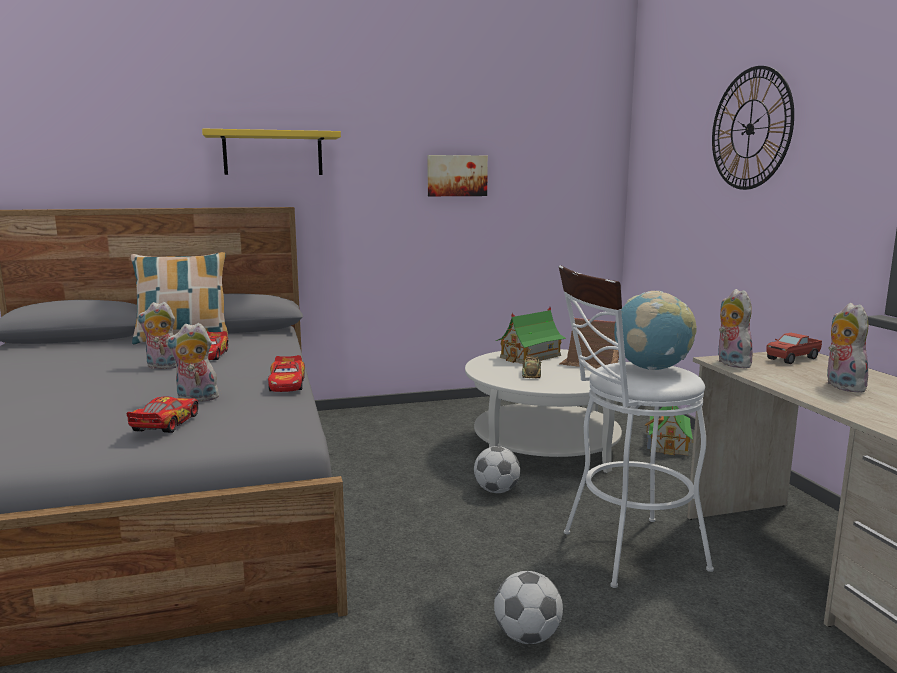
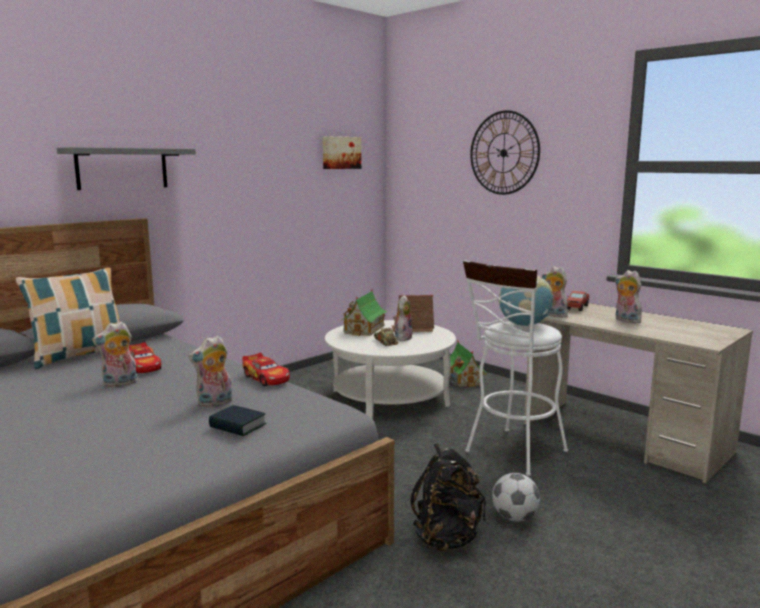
camera: 30 degrees left, 0 degrees up
toy car [127,396,198,433] -> book [209,405,266,436]
yellow shelf [202,129,341,175] -> grey shelf [57,147,196,190]
picture [427,155,488,196] -> picture moved to [323,136,361,169]
football [474,446,520,493] -> none
none -> plush toy [393,295,412,341]
none -> black backpack [410,443,486,552]

